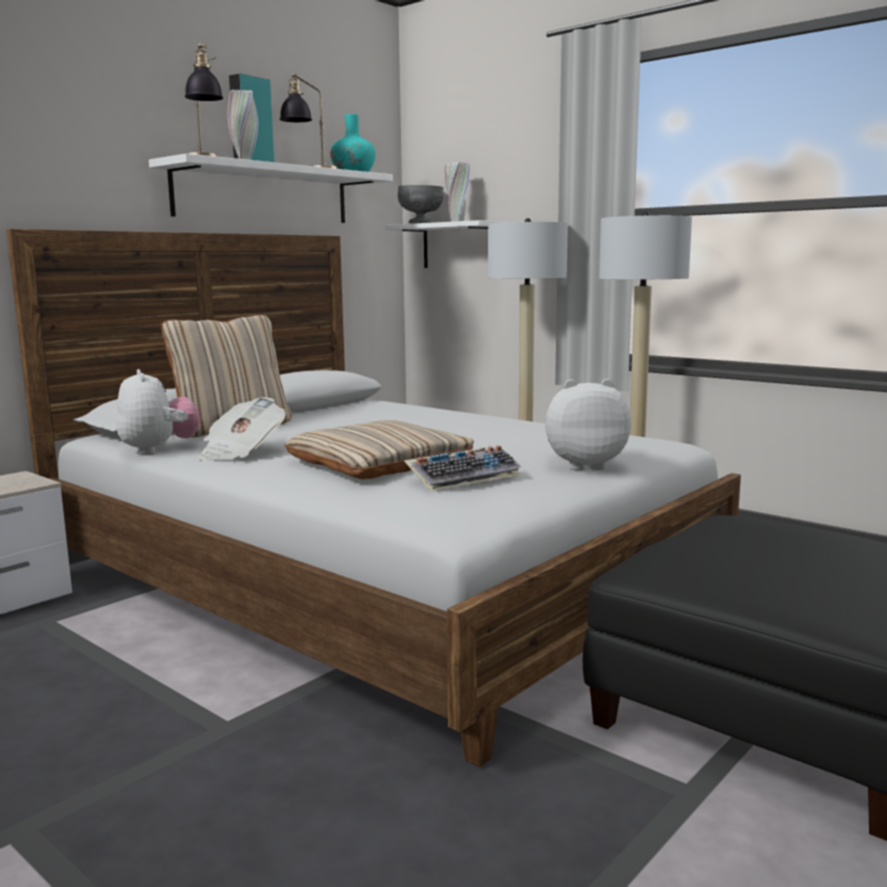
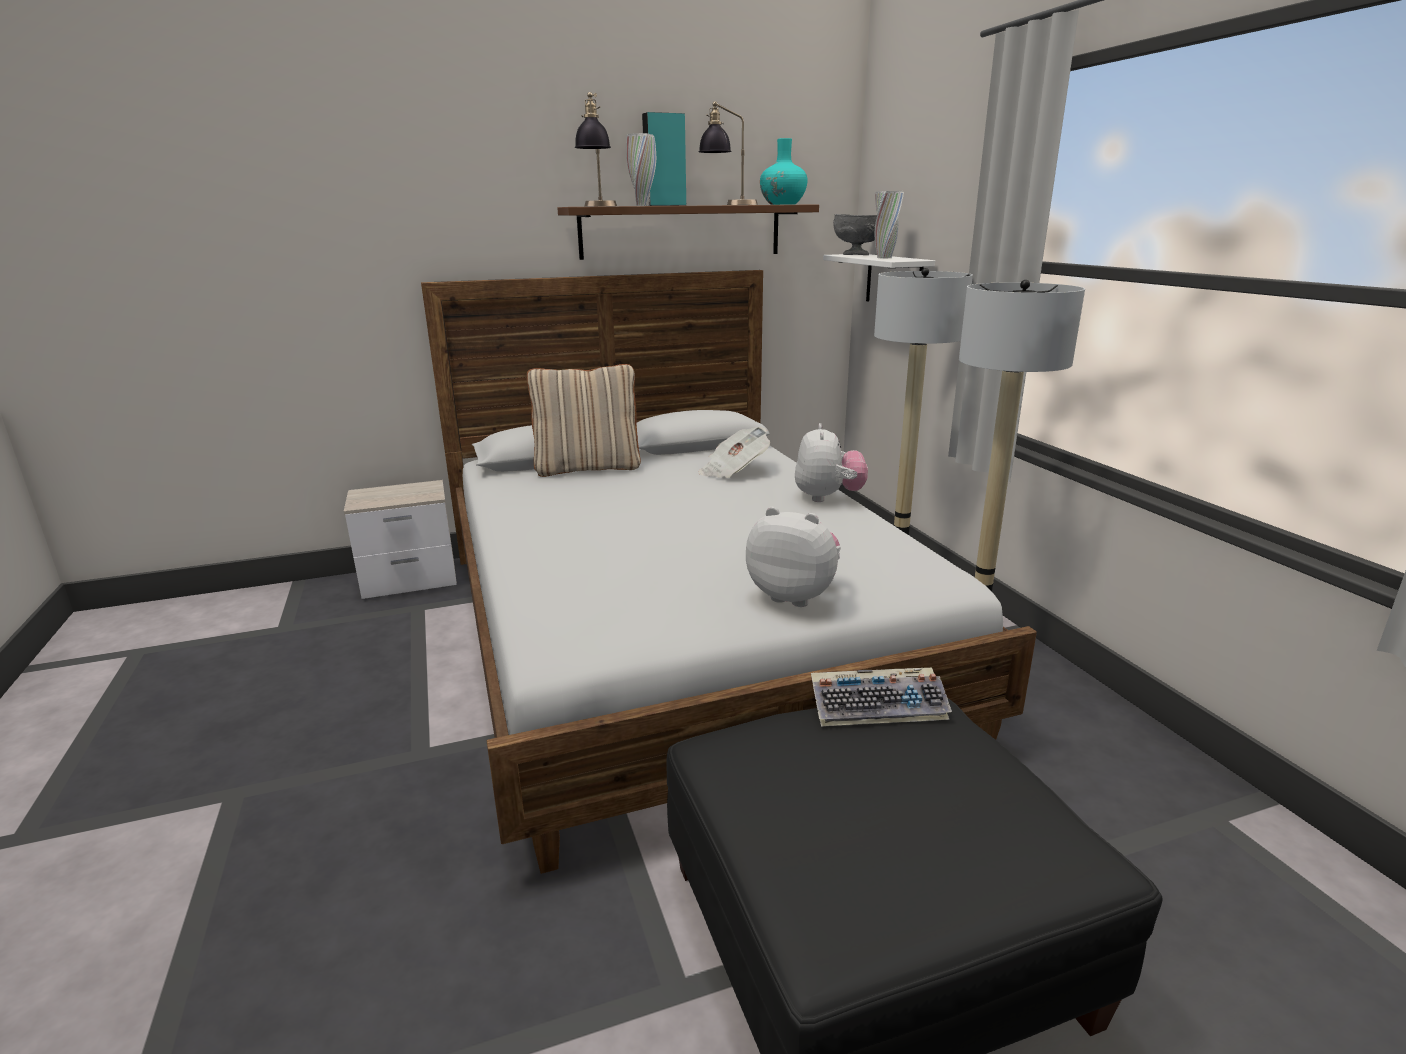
camera: 30 degrees right, 10 degrees up
plush toy [116,369,200,454] -> plush toy moved to [795,423,868,502]
white shelf [149,153,393,223] -> brown shelf [557,204,819,260]
newspaper [198,397,286,461] -> newspaper moved to [698,427,770,478]
beige pillow [284,420,474,479] -> none
keyboard [404,445,522,492] -> keyboard moved to [811,668,952,727]

